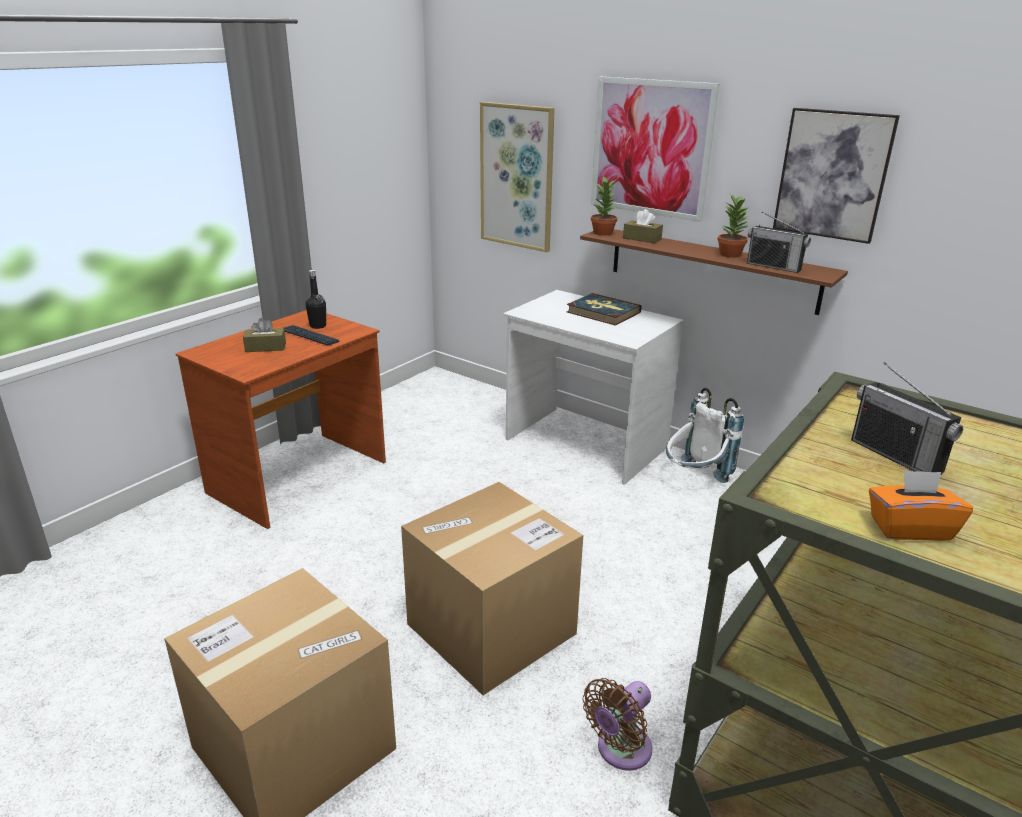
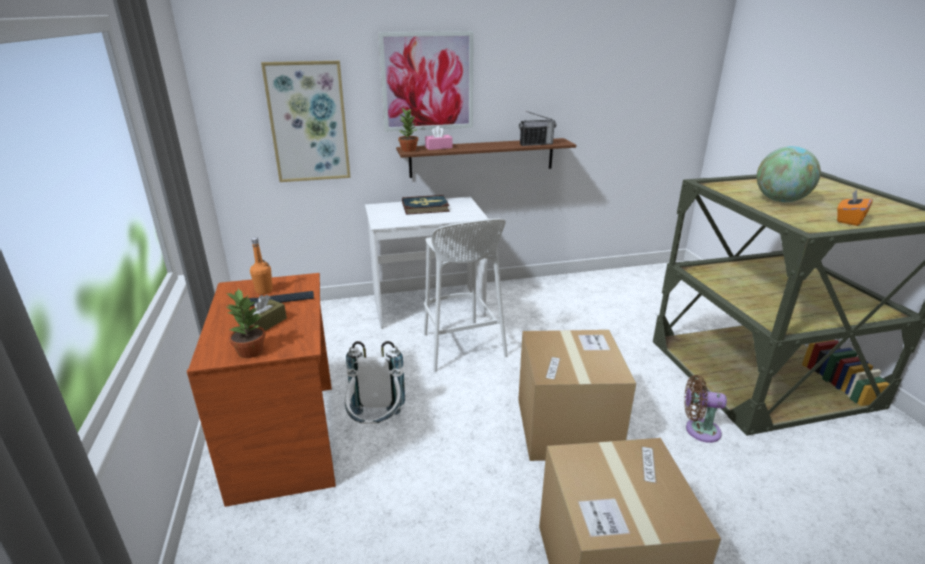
camera: 50 degrees left, 0 degrees up
black bottle [305,270,326,329] -> orange bottle [250,237,273,294]
brown fan [582,678,652,771] -> brown fan turned 105 degrees clockwise [684,375,727,443]
brown tissue box [623,209,663,243] -> pink tissue box [425,126,453,150]
white backpack [666,388,744,483] -> white backpack moved to [345,341,405,424]
potted plant [717,194,749,258] -> potted plant moved to [225,288,265,358]
picture [773,108,900,244] -> none
radio [851,362,963,475] -> globe [757,146,821,202]
none -> white stool [424,219,508,372]

